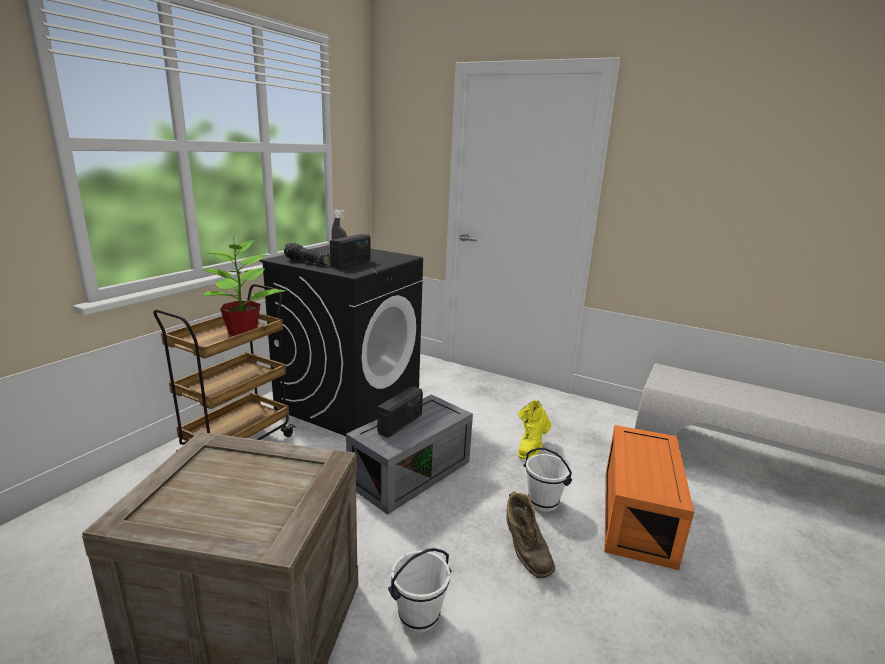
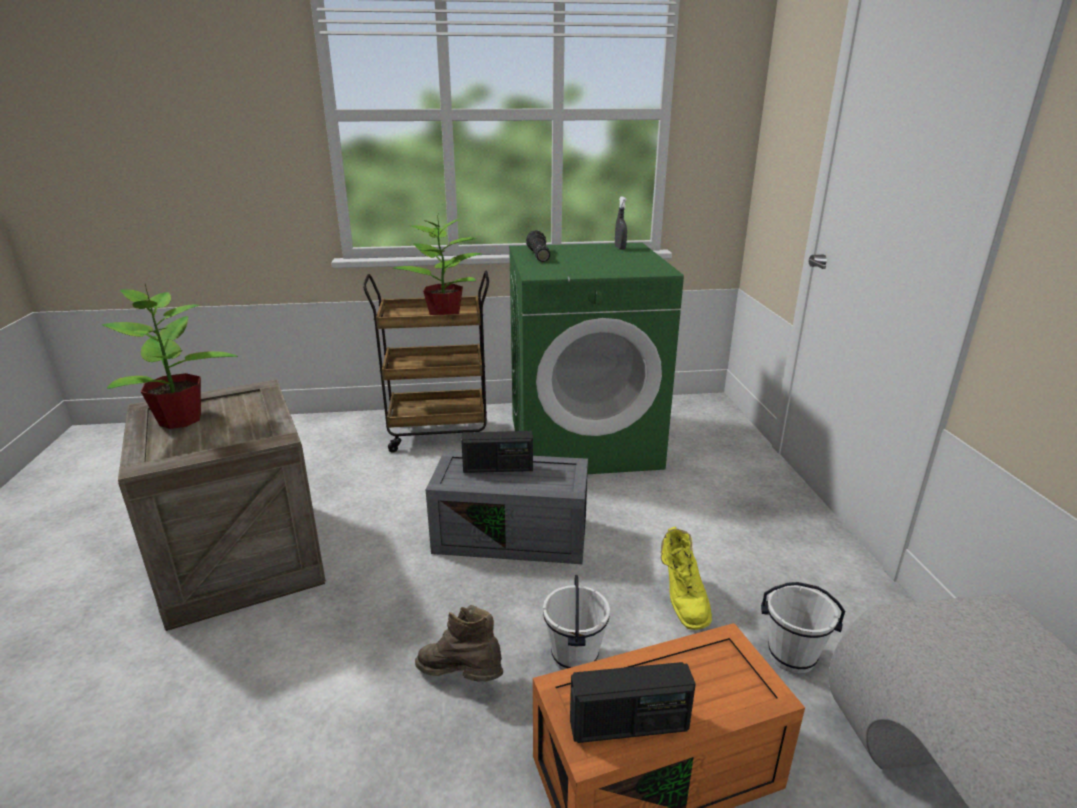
camera: 55 degrees right, 5 degrees up
black washing machine [260,245,423,436] -> green washing machine [509,243,684,474]
radio [330,234,370,269] -> radio moved to [570,662,696,743]
white bucket [388,548,452,633] -> white bucket moved to [761,582,845,674]
brown boot [506,491,555,578] -> brown boot turned 90 degrees clockwise [415,605,503,682]
yellow boot [518,400,551,459] -> yellow boot turned 90 degrees counterclockwise [661,526,712,630]
none -> potted plant [102,283,238,429]

